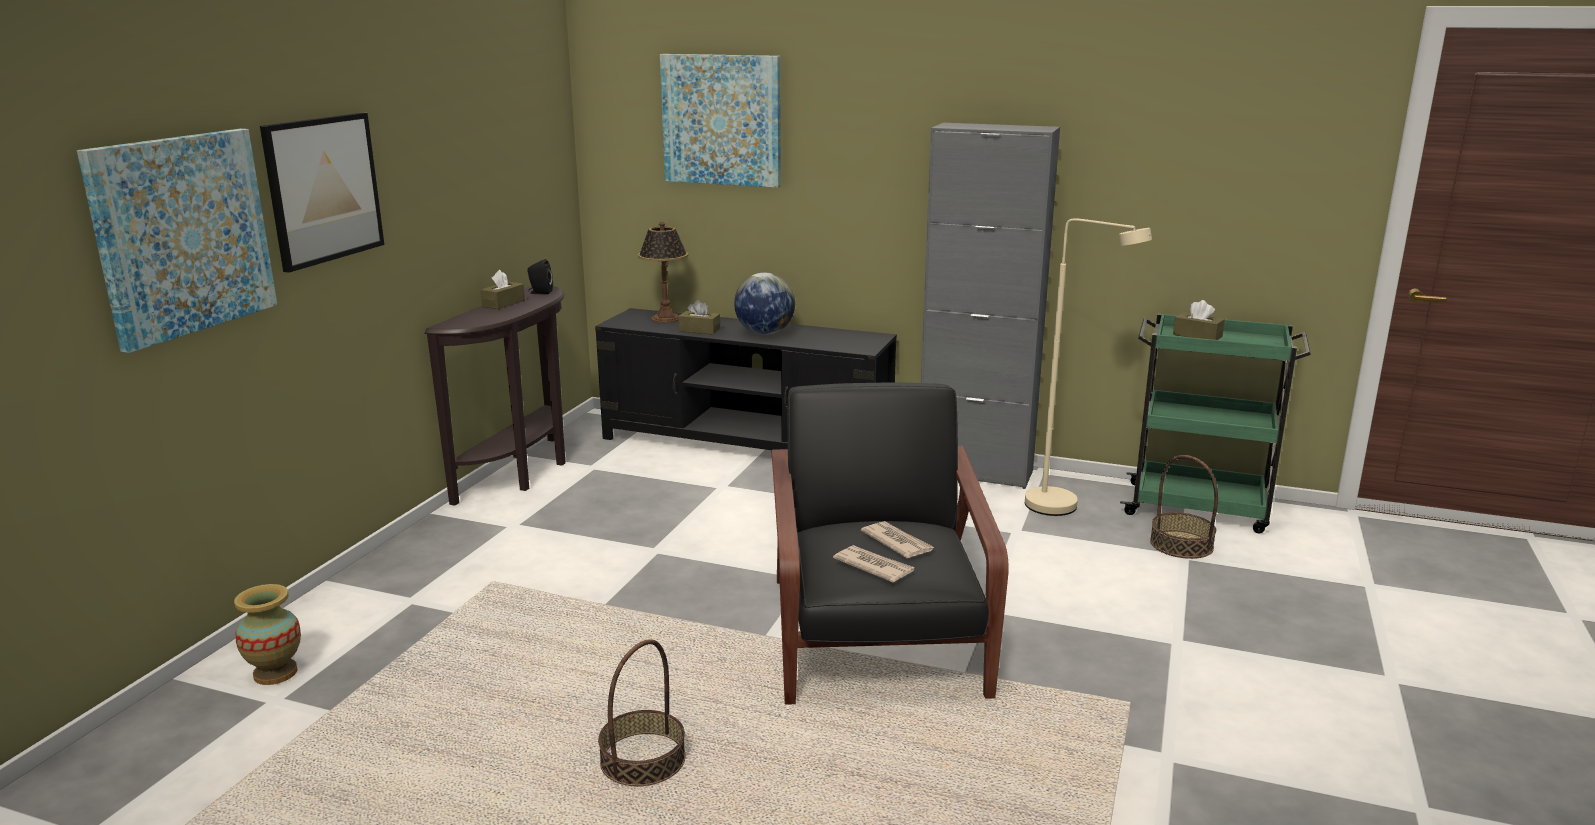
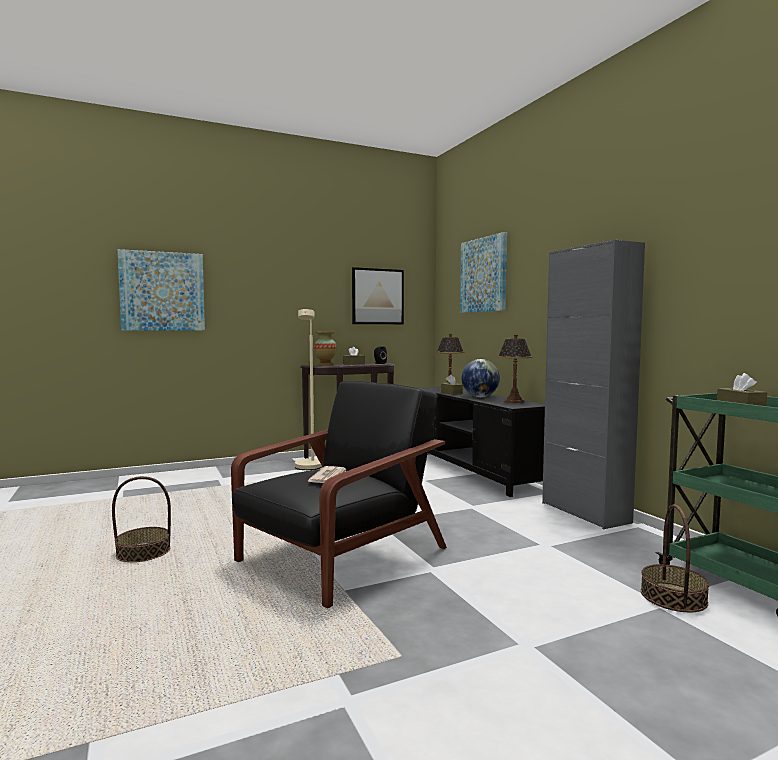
camera: 45 degrees right, 15 degrees down
vase [234,584,301,685] -> vase moved to [314,331,337,365]
picture [260,113,384,273] -> picture moved to [352,267,404,324]
newspaper [833,545,915,582] -> none
beige floor lamp [1025,218,1152,516] -> beige floor lamp moved to [295,309,322,470]
none -> table lamp [497,334,533,403]

